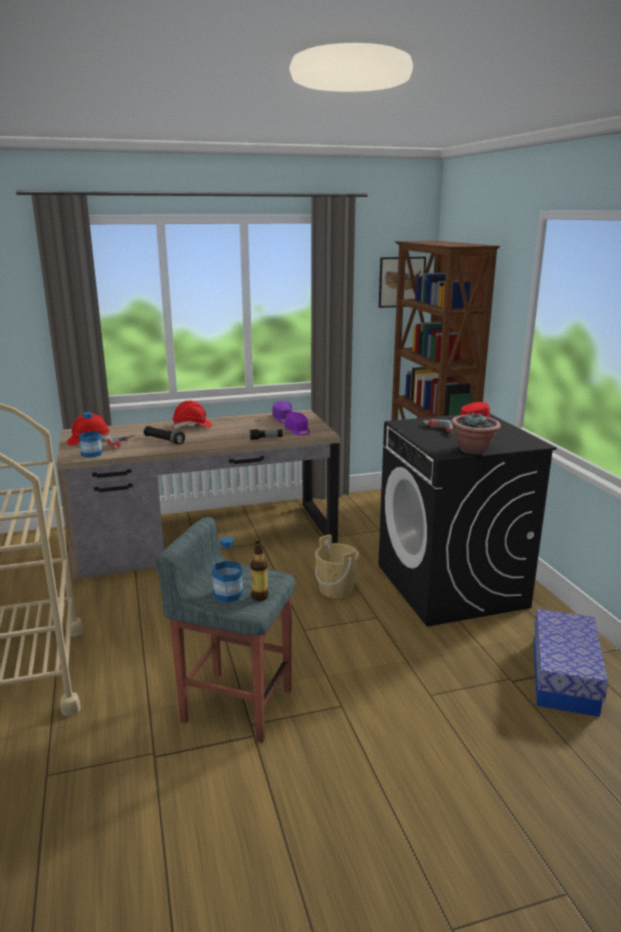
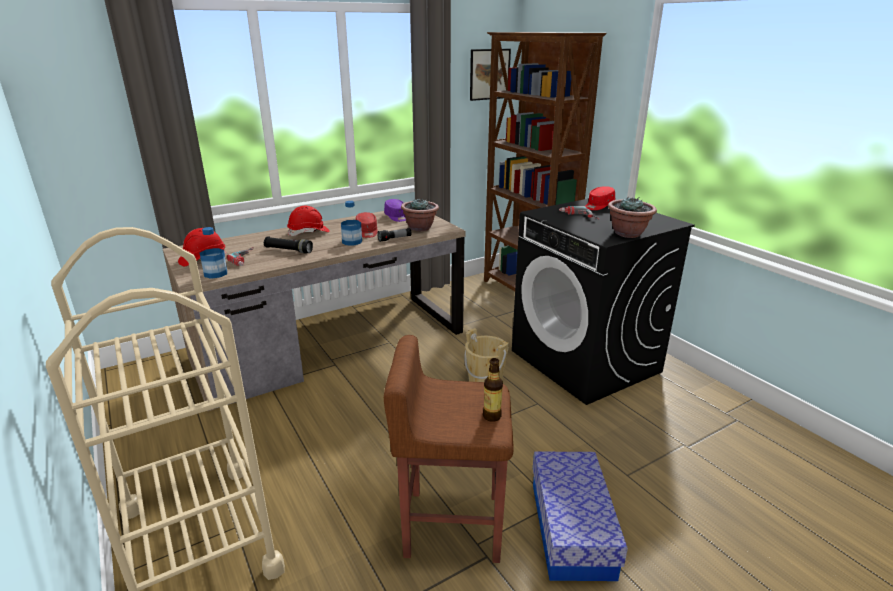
camera: 15 degrees left, 5 degrees up
grey stool [157,517,295,743] -> brown stool [384,335,514,563]
bottle [212,537,243,602] -> bottle moved to [341,201,362,246]
purple cap [285,412,310,436] -> potted plant [401,198,439,231]
storage box [534,609,608,717] -> storage box moved to [533,452,628,581]
none -> red cap [356,212,378,238]

